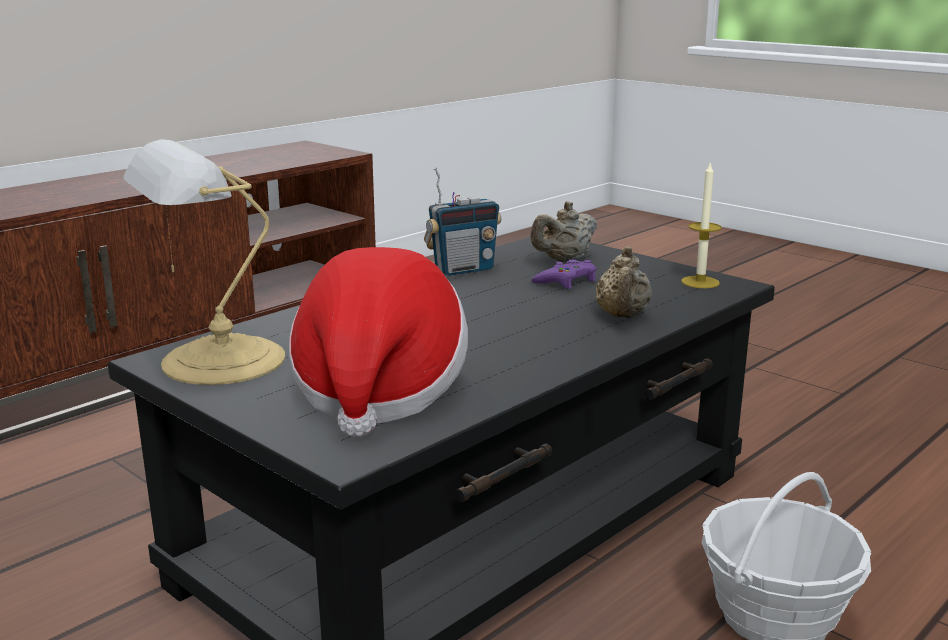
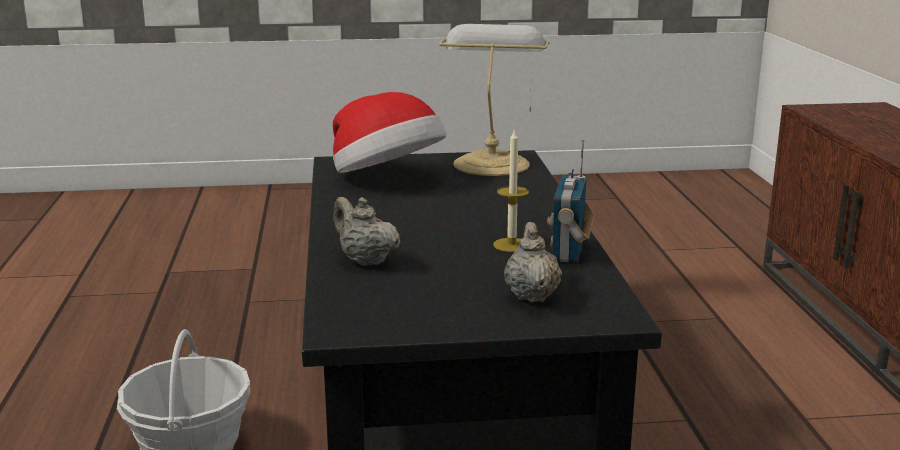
camera: 130 degrees right, 0 degrees up
purple game controller [531,260,596,289] -> none
candle [681,161,722,288] -> candle moved to [494,128,529,252]

